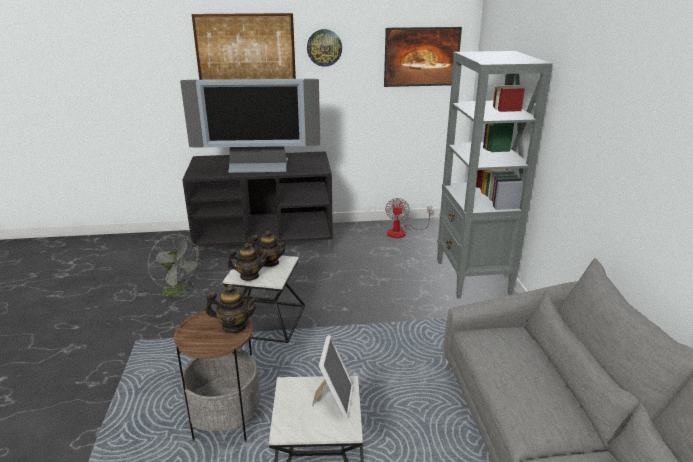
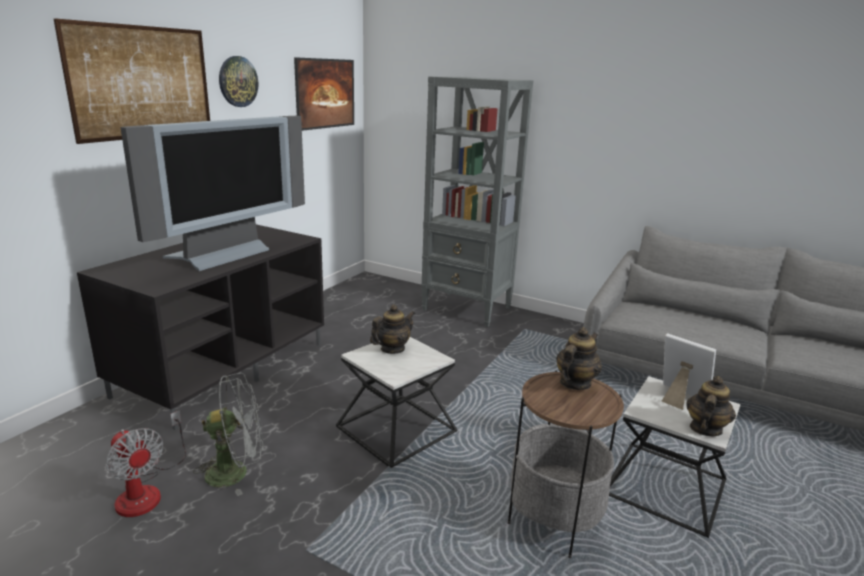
camera: 55 degrees left, 5 degrees down
teapot [227,243,268,281] -> teapot moved to [686,376,736,437]
fan [385,198,432,238] -> fan moved to [106,410,186,517]

